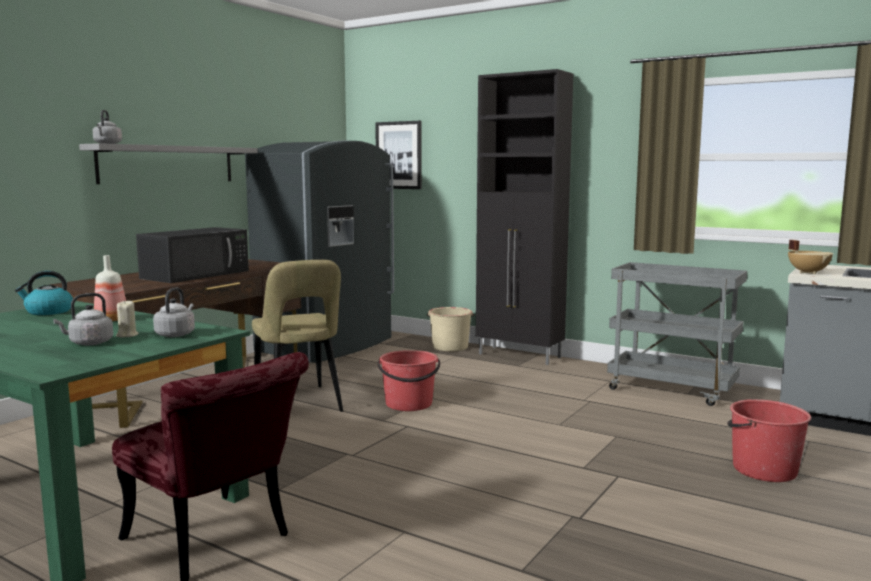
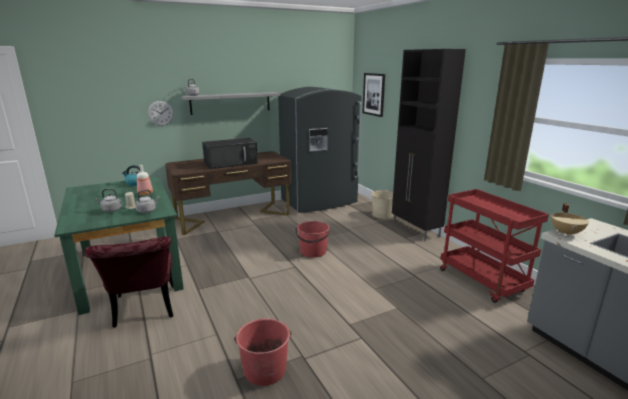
camera: 30 degrees right, 10 degrees up
beige chair [252,260,343,412] -> none
grey cart [607,262,747,406] -> red cart [440,189,549,303]
red bucket [727,399,811,482] -> red bucket moved to [234,318,291,386]
none -> wall clock [148,101,174,126]

